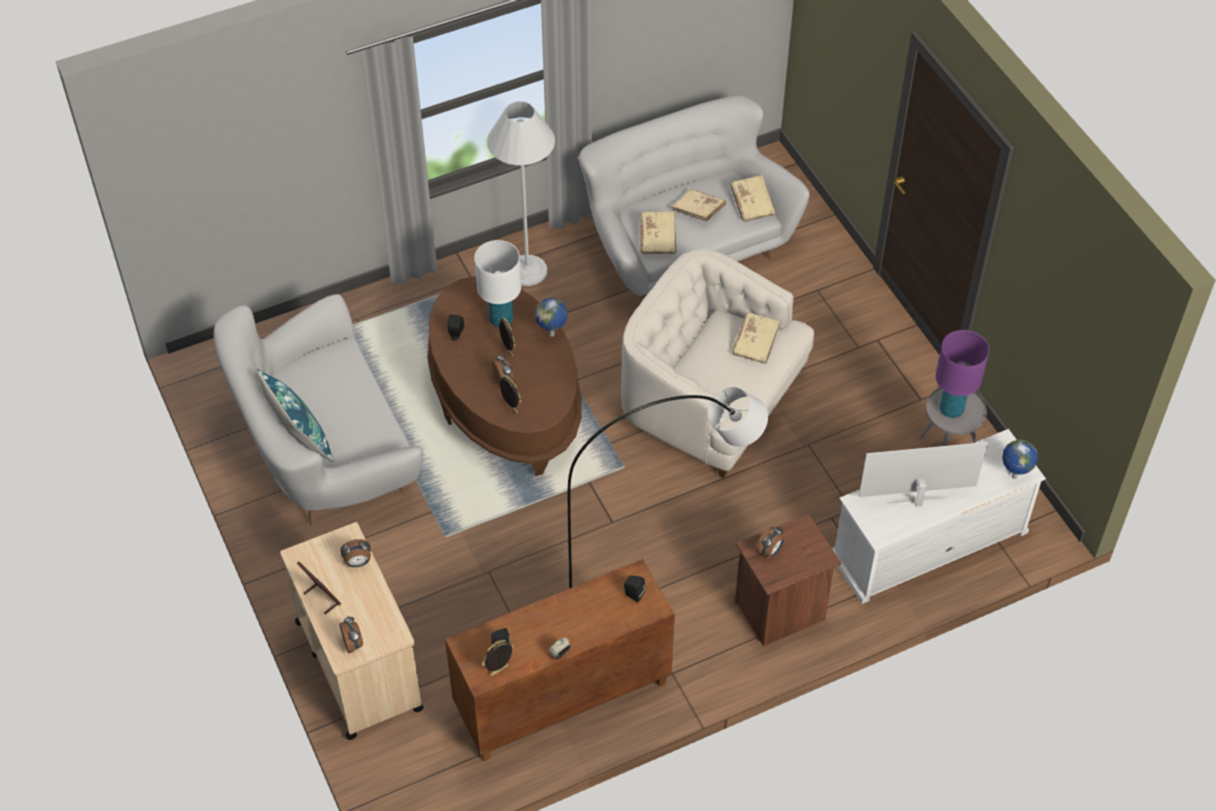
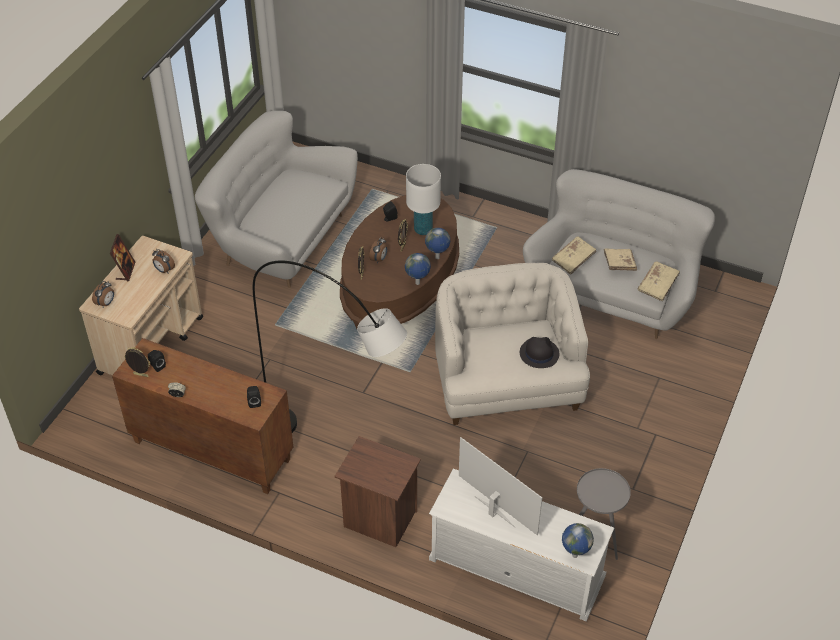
camera: 50 degrees right, 5 degrees down
blue pillow [256,369,334,462] -> none
white floor lamp [487,101,555,286] -> none
beige book [732,313,781,364] -> black hat [520,337,559,368]
alarm clock [755,526,784,557] -> none
purple table lamp [936,330,989,418] -> none
none -> globe [405,253,431,285]

